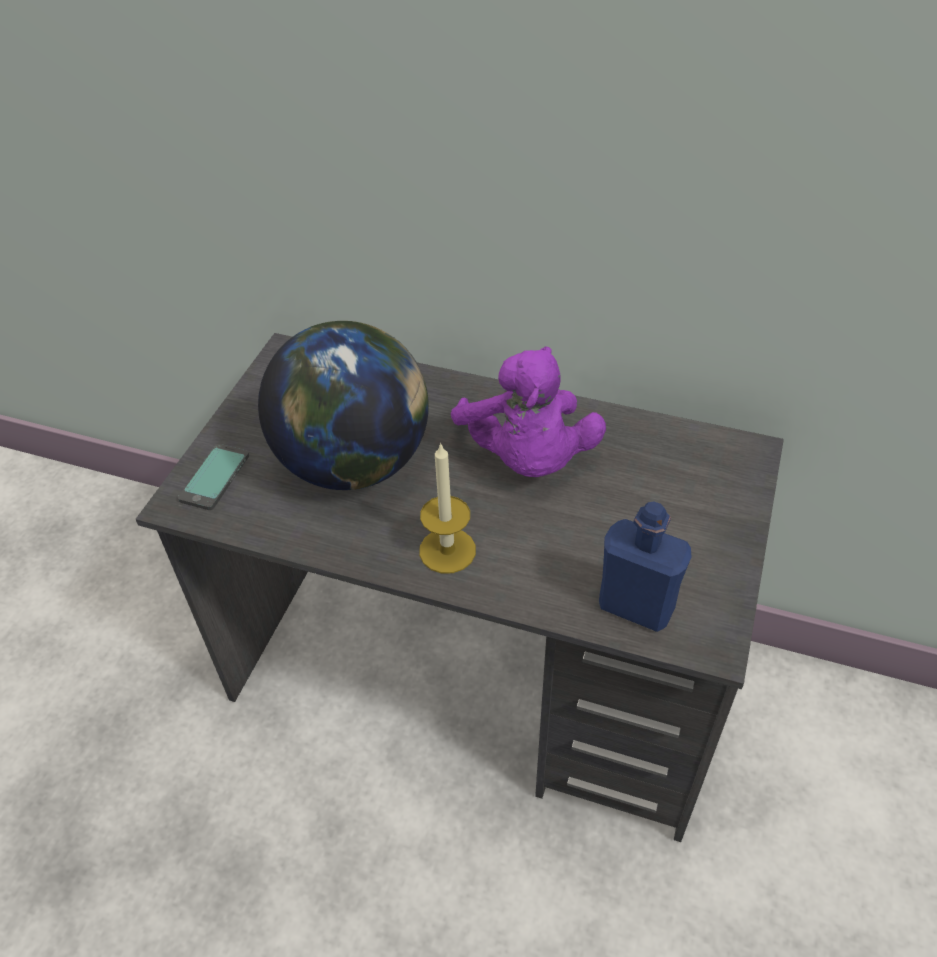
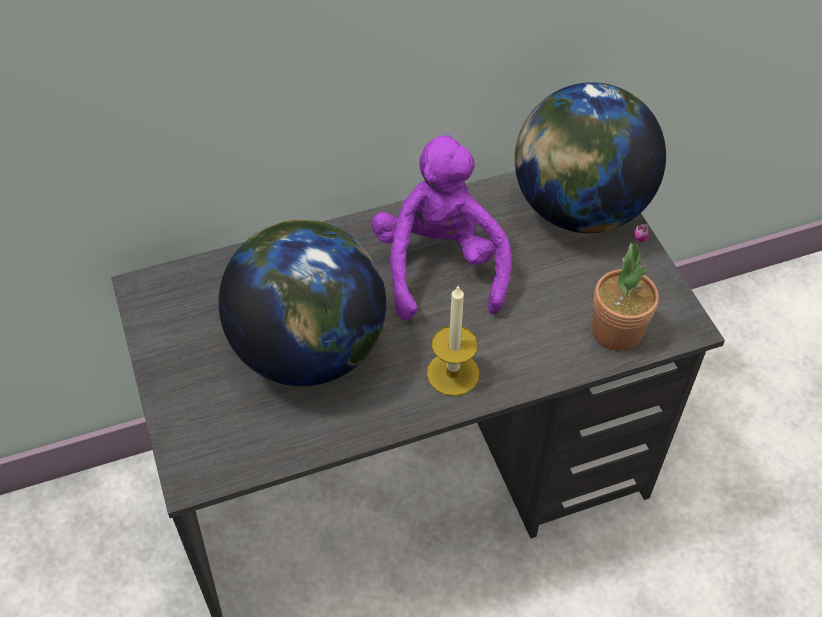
camera: 40 degrees left, 5 degrees up
phone [178,444,249,510] -> none
purple plush toy [451,347,606,477] -> purple plush toy turned 135 degrees counterclockwise [371,134,511,320]
blue bottle [599,502,691,632] -> potted plant [592,224,659,351]
none -> globe [515,82,666,233]

